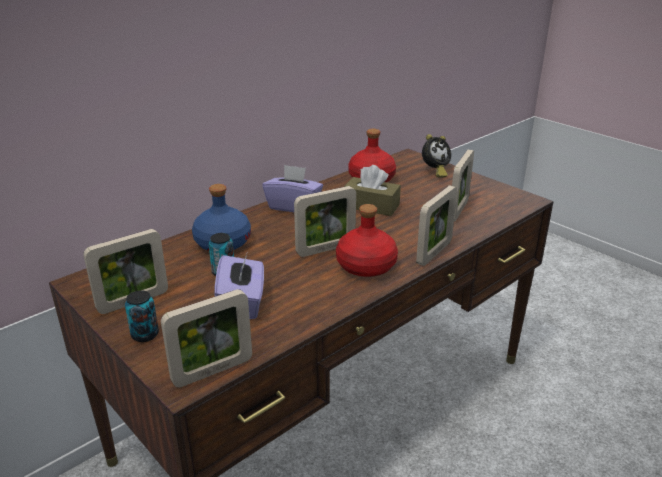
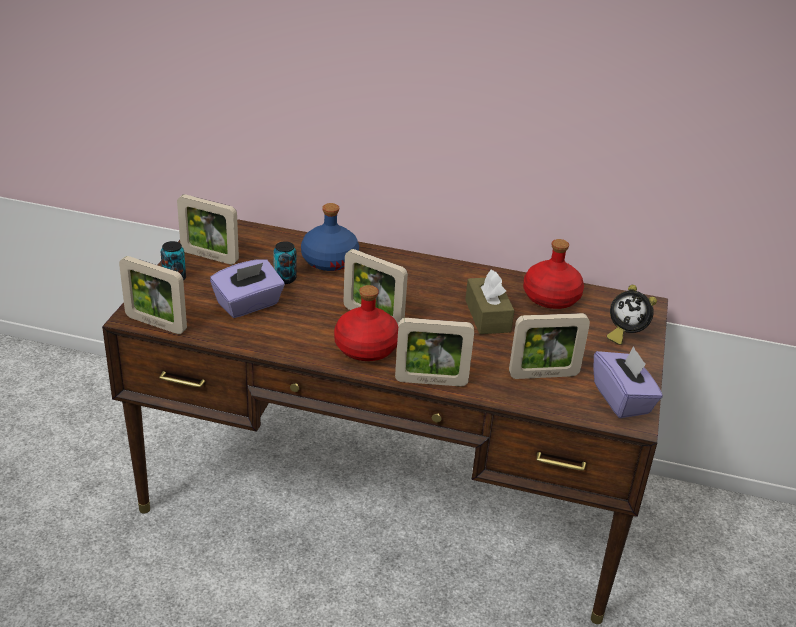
camera: 55 degrees right, 5 degrees up
purple tissue box [262,165,323,212] -> purple tissue box moved to [594,346,663,418]

